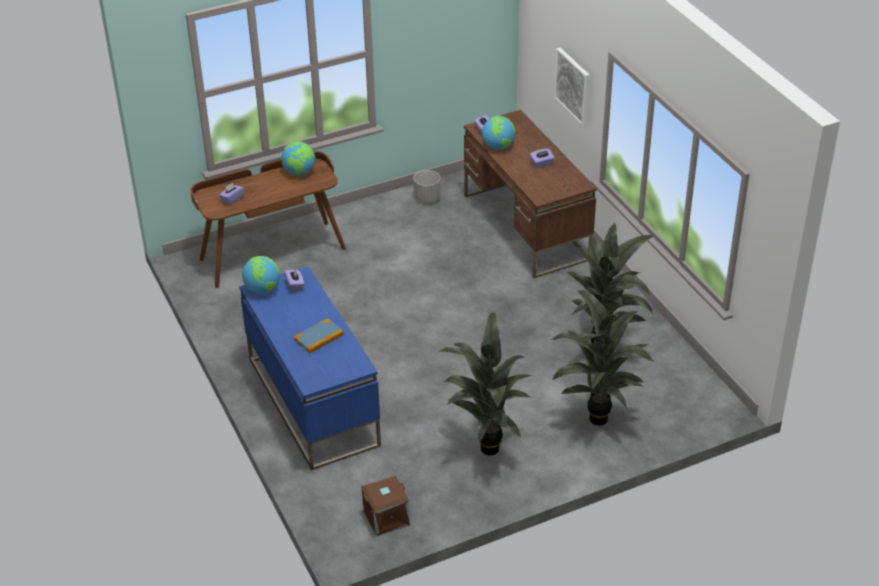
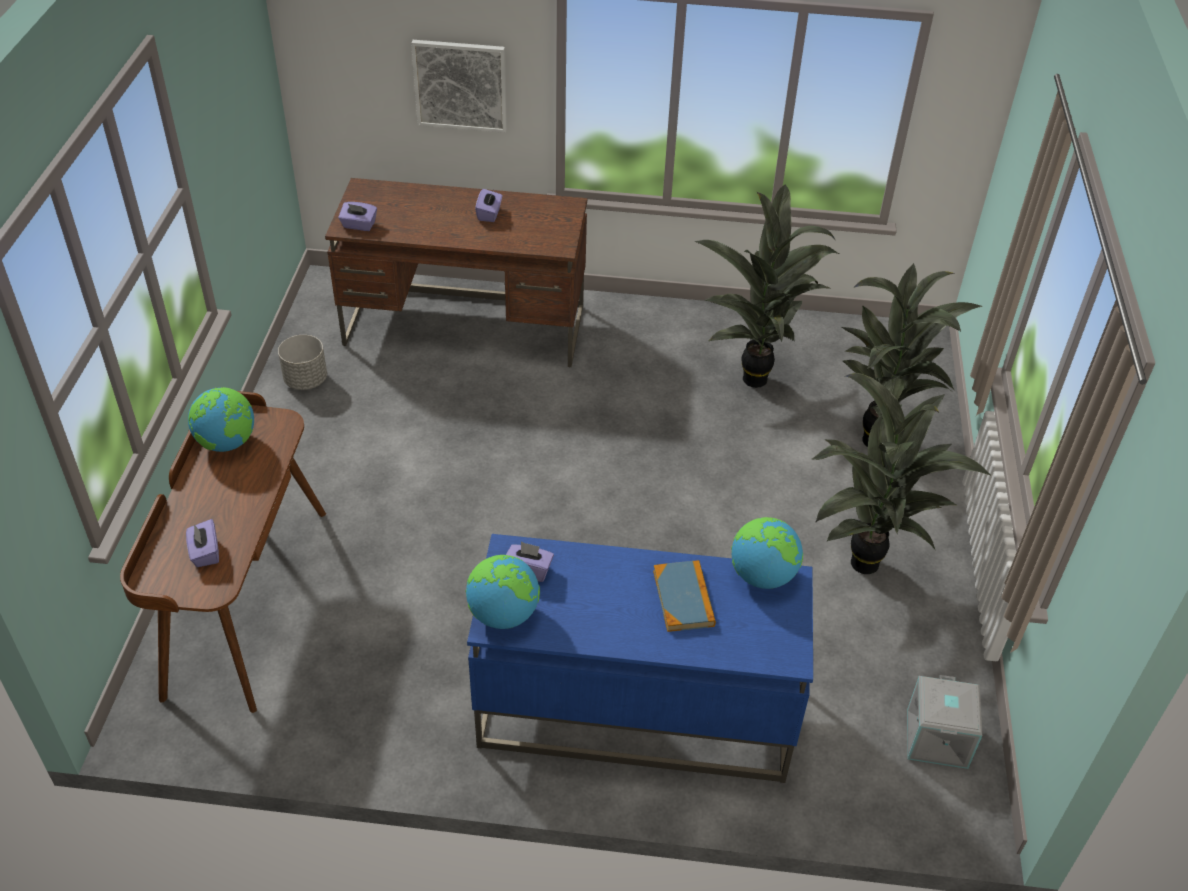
camera: 60 degrees left, 5 degrees up
brown storage box [361,476,410,536] -> grey storage box [907,675,982,769]
globe [482,116,515,150] -> globe moved to [731,517,803,589]

